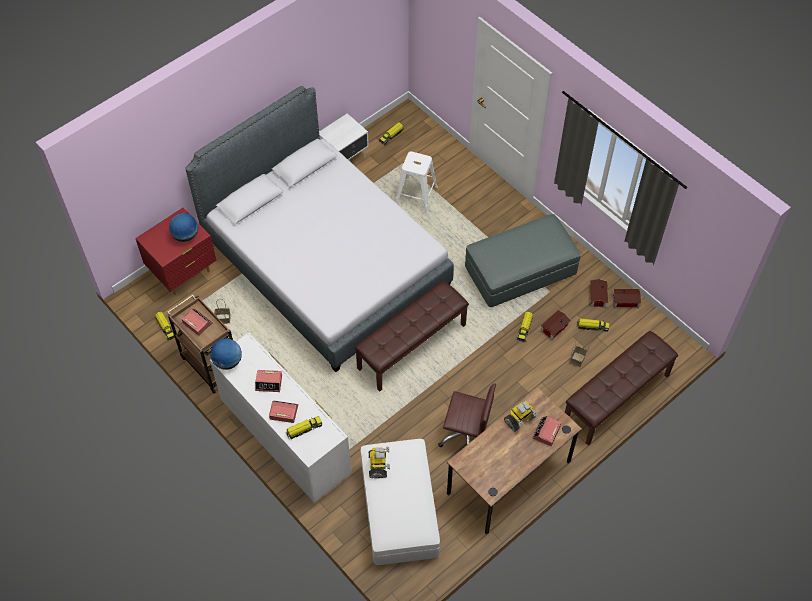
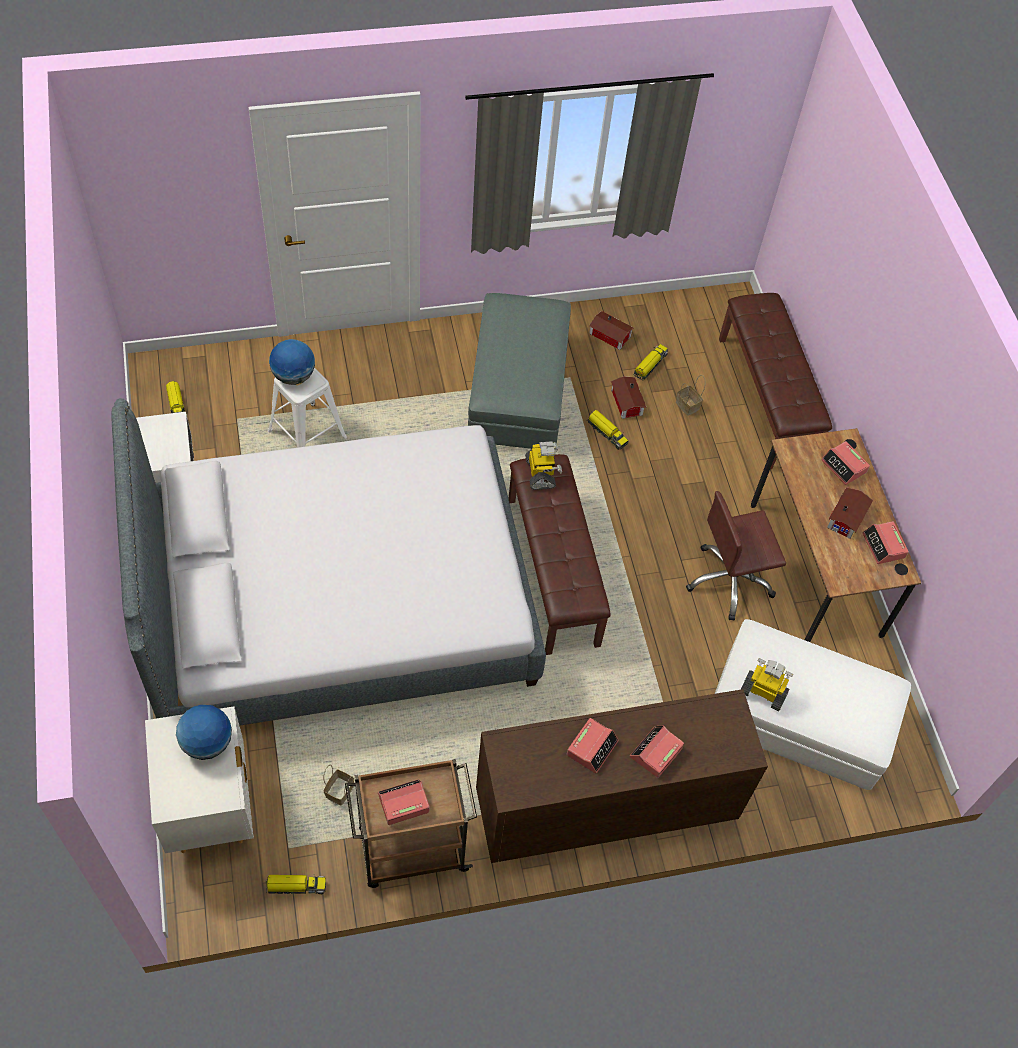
camera: 65 degrees left, 0 degrees up
red nightstand [135,208,216,295] -> white nightstand [145,706,254,853]
white dresser [210,333,351,502] -> brown dresser [476,689,768,863]
globe [210,338,242,370] -> globe moved to [269,339,315,385]
toy truck [286,416,323,440] -> none
brown office chair [438,384,496,447] -> brown office chair turned 150 degrees counterclockwise [686,491,786,621]
toy robot [504,401,538,432] -> toy robot moved to [525,441,562,490]
toy house [613,289,641,307] -> toy house moved to [827,487,873,539]
none -> alarm clock [862,521,909,564]

